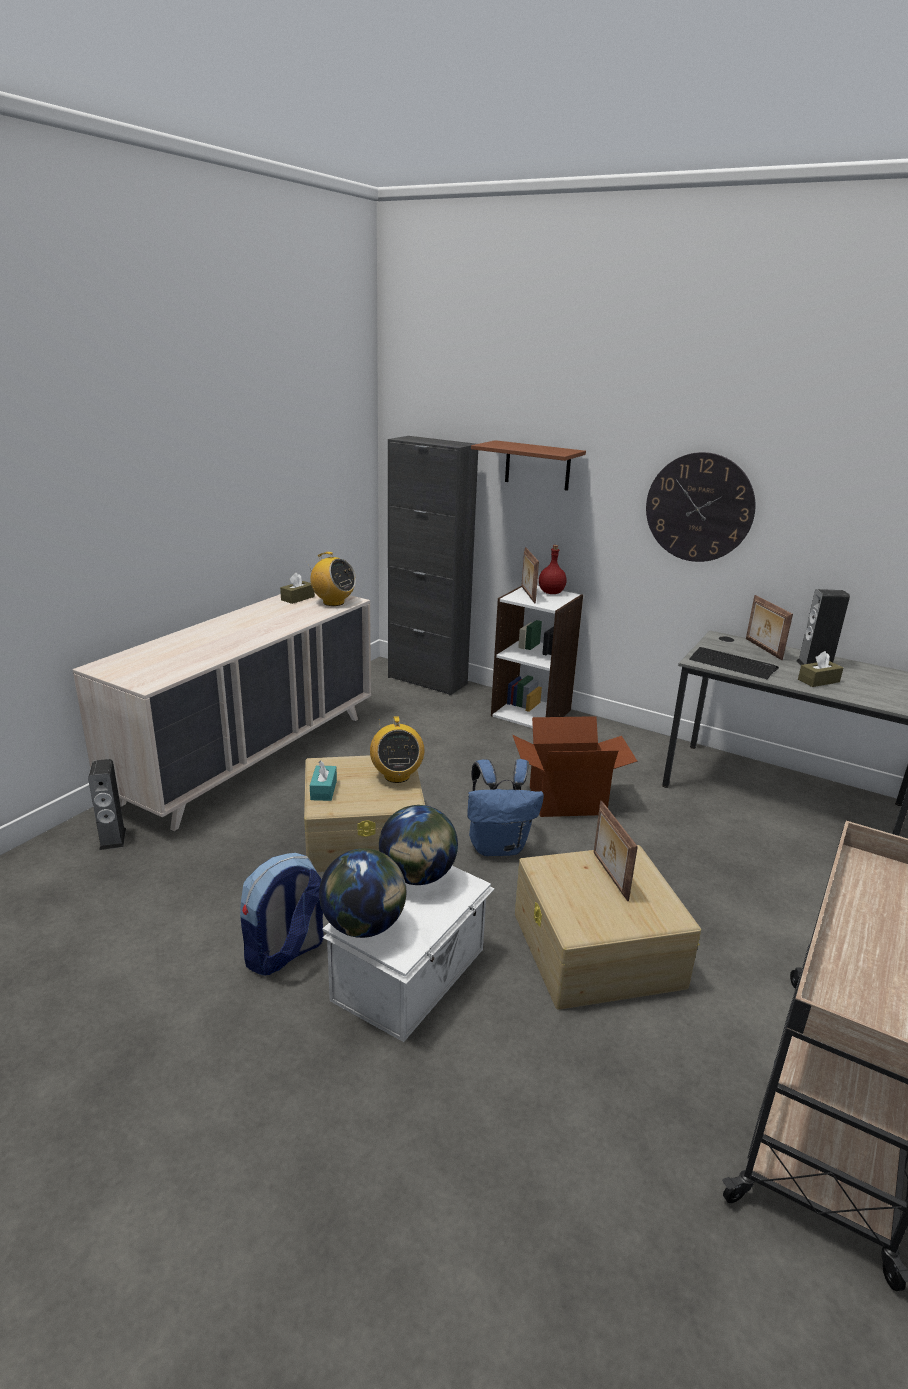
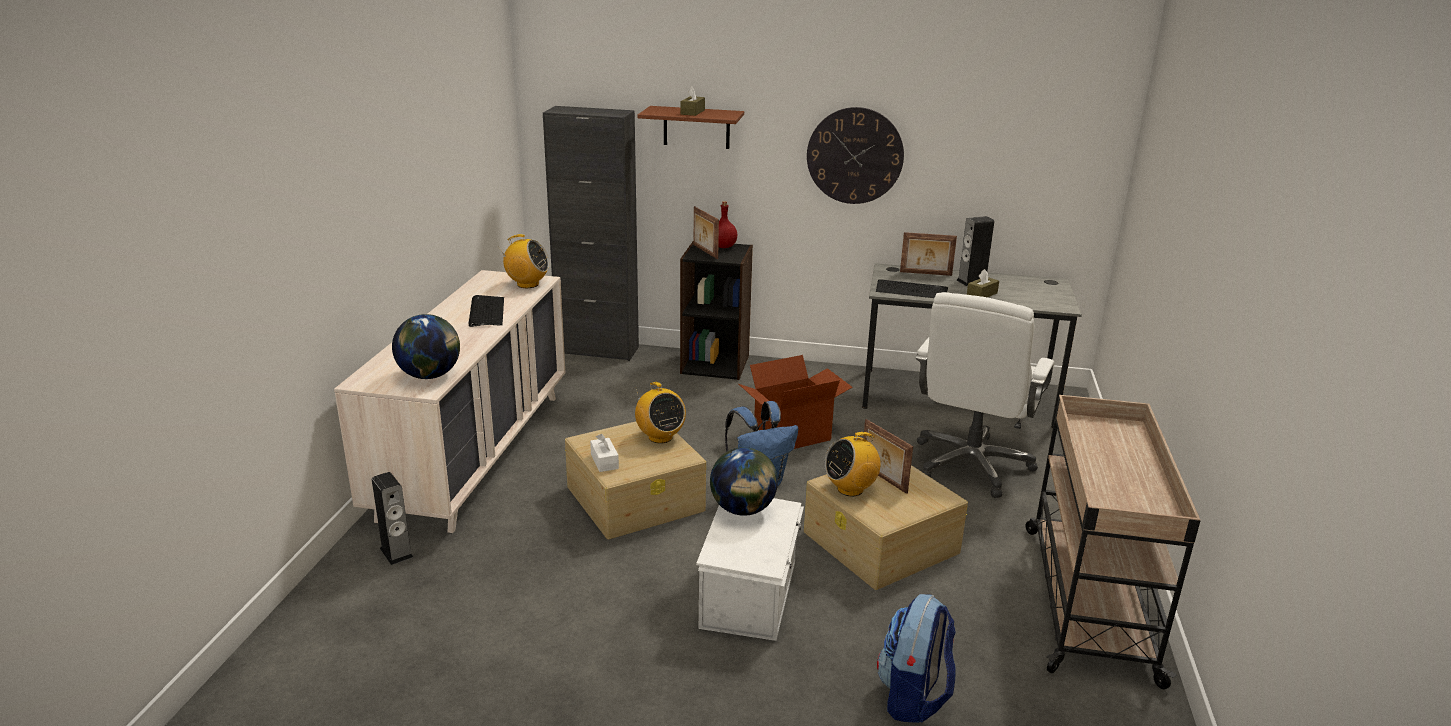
camera: 20 degrees left, 0 degrees up
backpack [240,853,324,976] -> backpack moved to [877,594,956,723]
brown tissue box [280,573,315,604] -> brown tissue box moved to [680,86,705,116]
turquoise tissue box [310,760,337,801] -> white tissue box [590,434,619,472]
globe [319,848,406,938] -> globe moved to [392,314,460,379]
white bookcase [491,586,583,728] -> black bookcase [680,240,753,380]
picture frame [746,595,793,660] -> picture frame turned 45 degrees counterclockwise [900,232,957,276]
none -> keyboard [469,295,504,327]
none -> radio [824,431,881,496]
none -> white office chair [915,292,1055,498]

